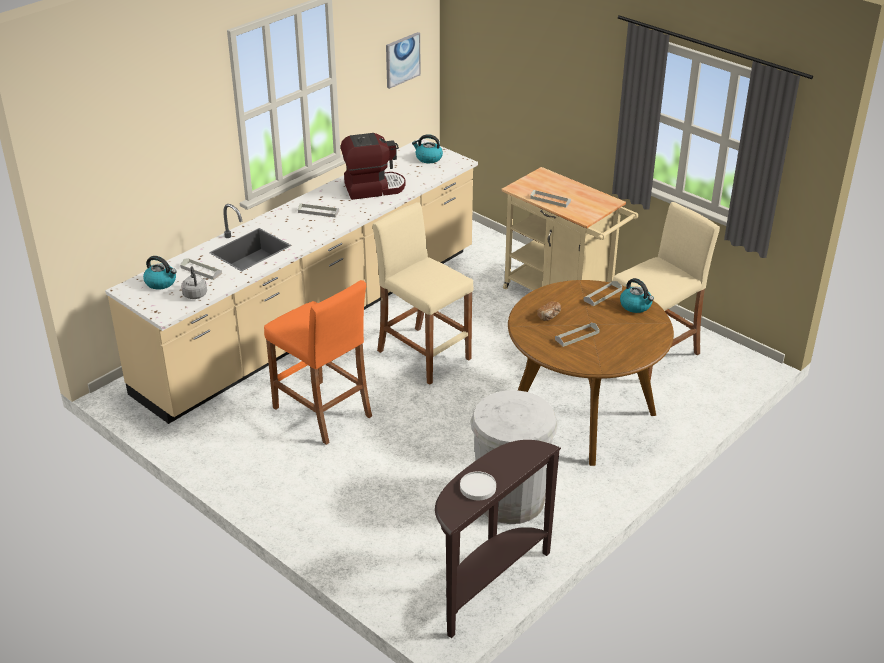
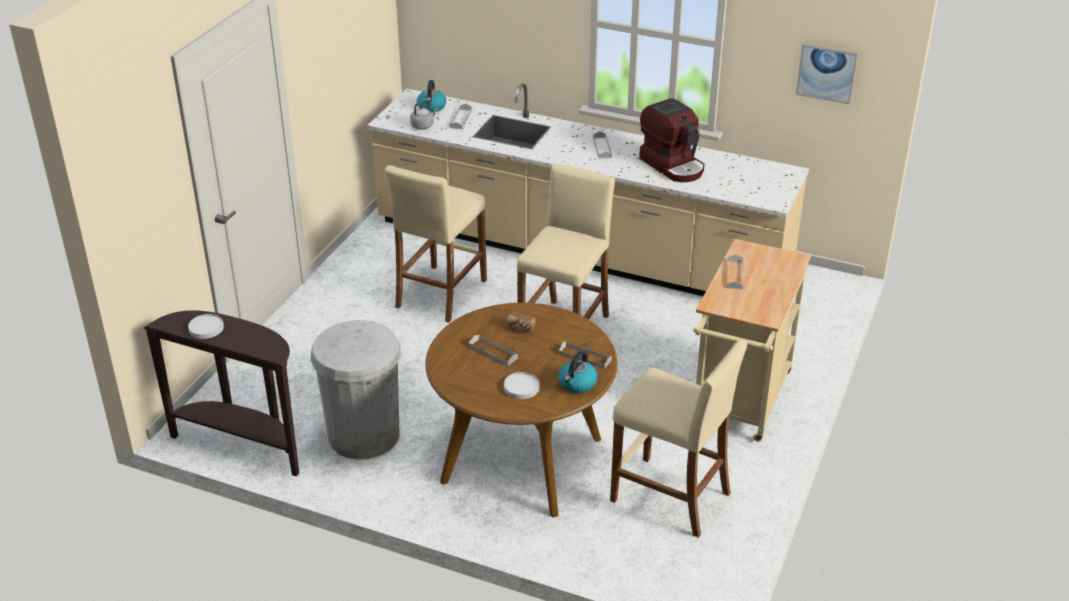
camera: 70 degrees right, 0 degrees up
orange stool [264,280,372,445] -> beige stool [385,165,487,323]
kettle [412,134,443,163] -> none
none -> white plate [504,372,540,399]

